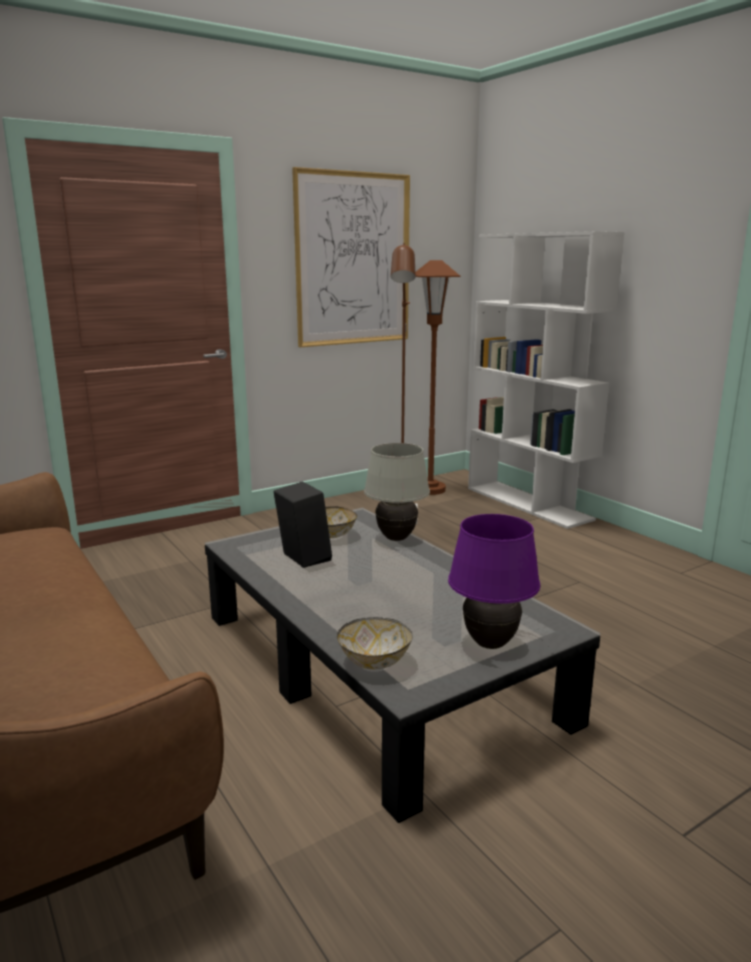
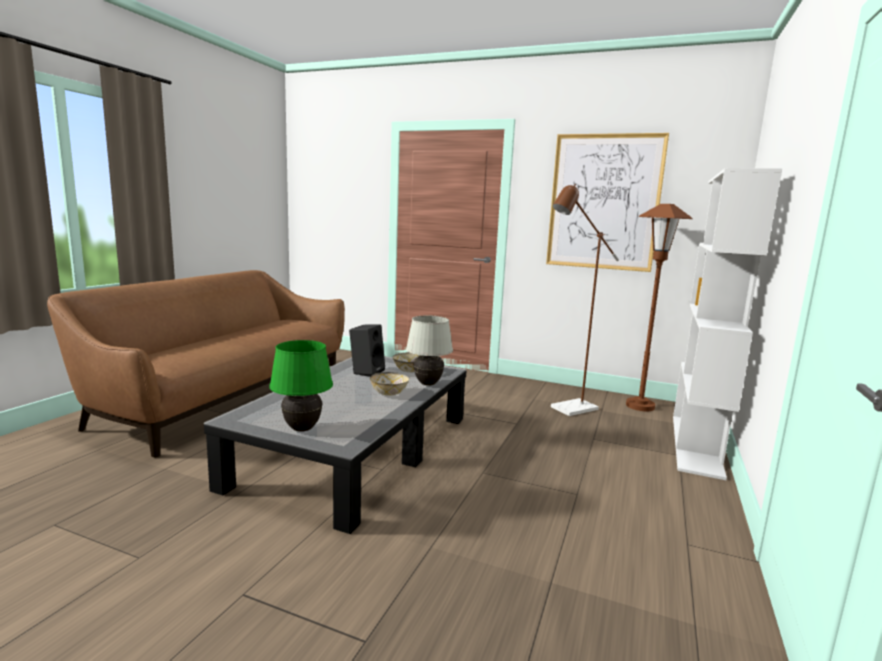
camera: 55 degrees right, 5 degrees down
bowl [337,617,413,670] -> bowl moved to [370,372,410,396]
purple table lamp [448,514,540,649] -> green table lamp [269,340,333,432]

